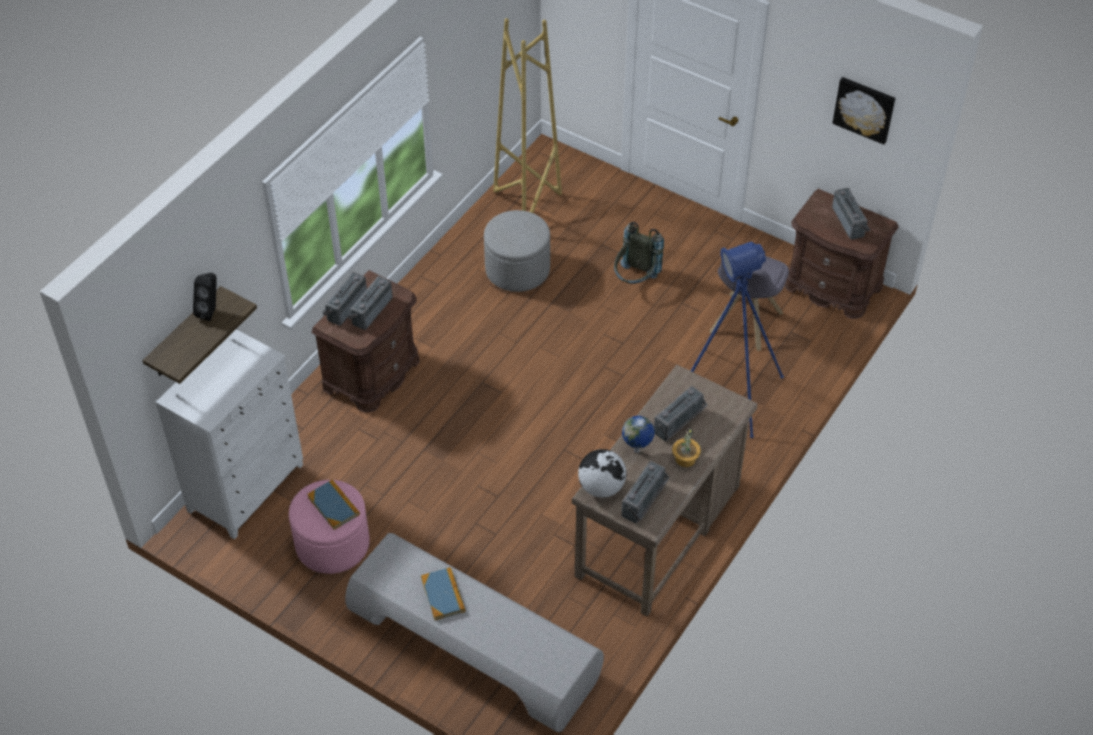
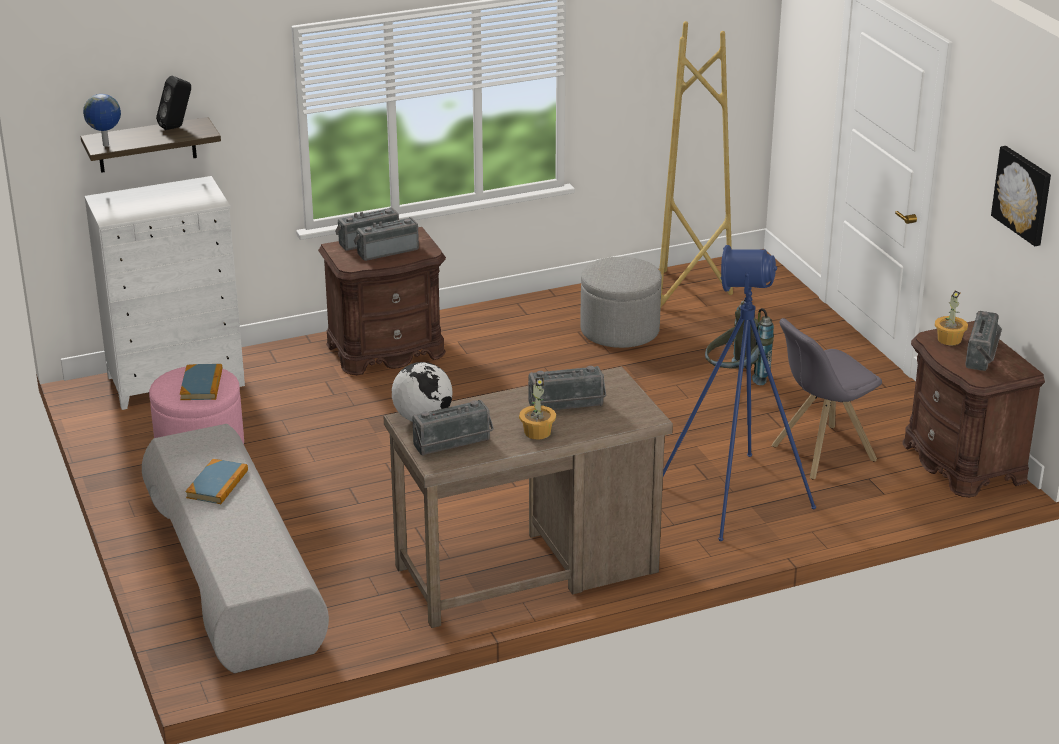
camera: 35 degrees right, 20 degrees down
globe [622,416,655,453] -> globe moved to [83,94,121,146]
none -> potted plant [935,291,968,346]

